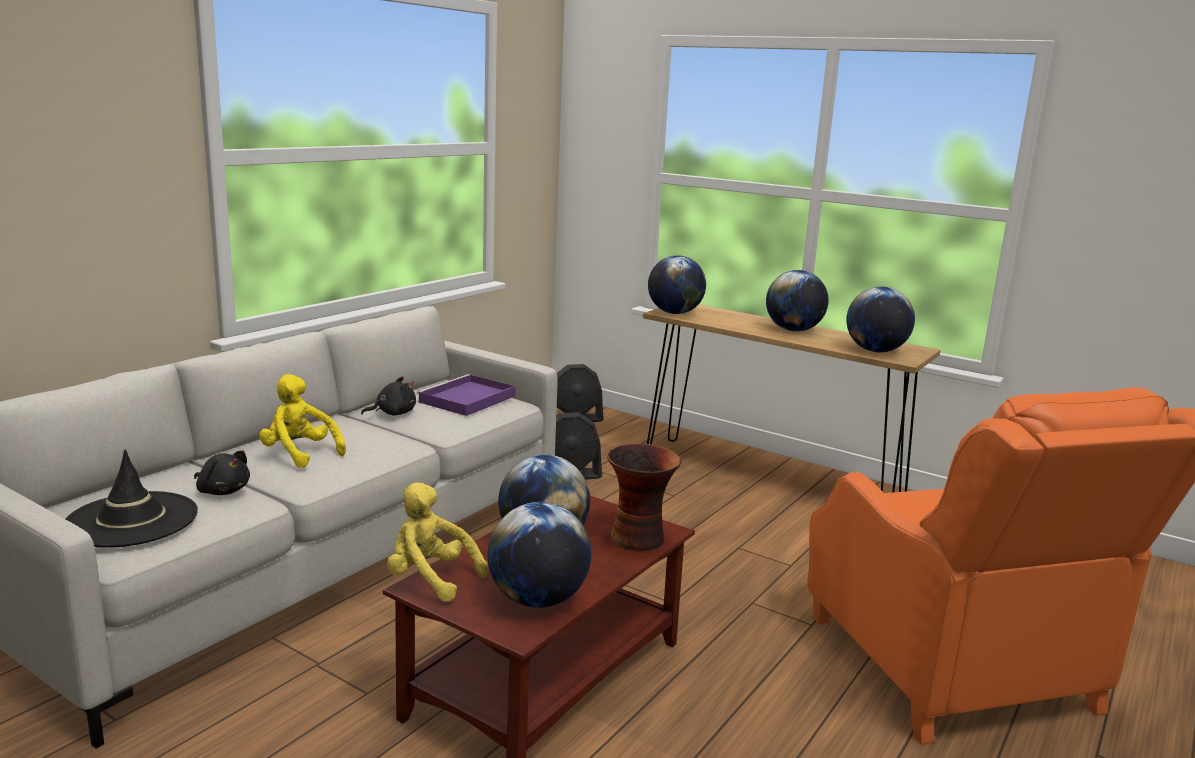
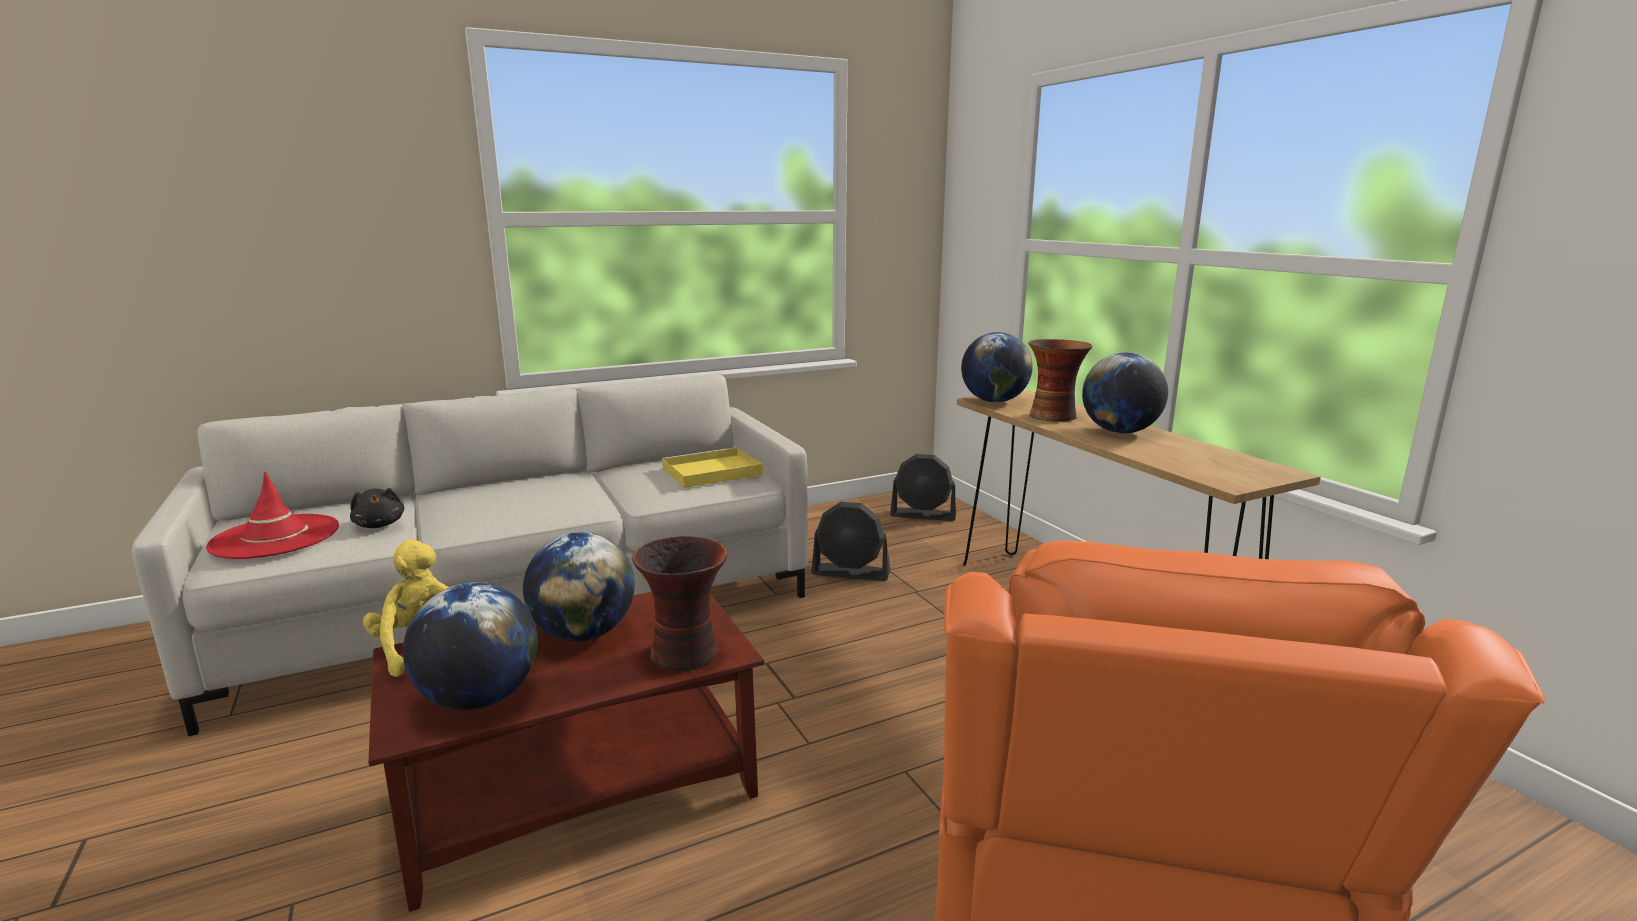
camera: 30 degrees right, 0 degrees up
black hat [66,450,198,548] -> red hat [206,471,339,559]
yellow plush toy [259,374,346,468] -> none
black plush toy [361,377,416,416] -> none
purple tray [416,374,516,416] -> yellow tray [662,447,763,488]
globe [846,287,915,352] -> none
none -> vase [1028,339,1092,422]

